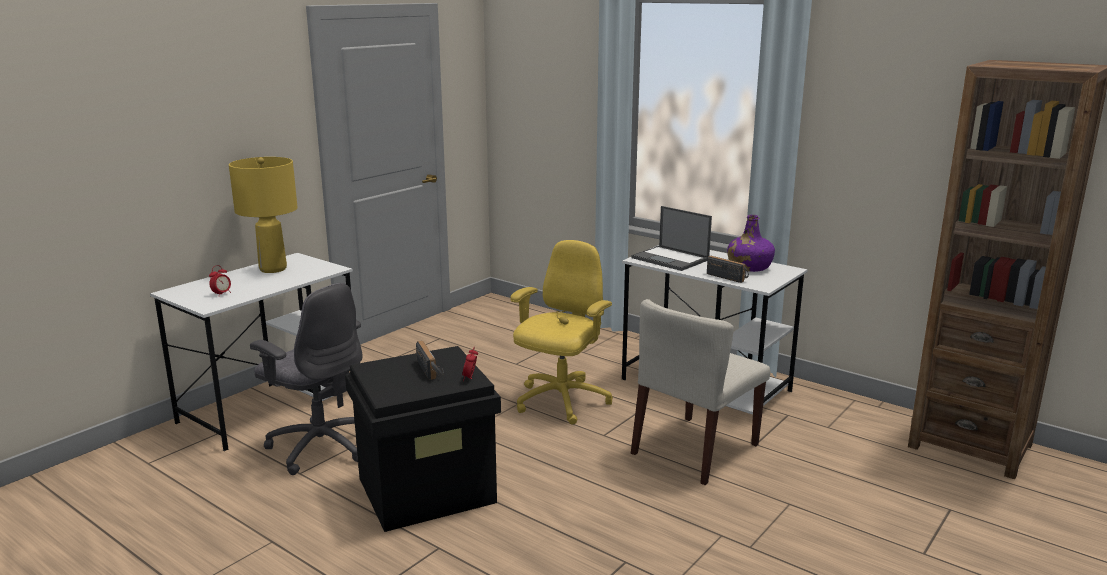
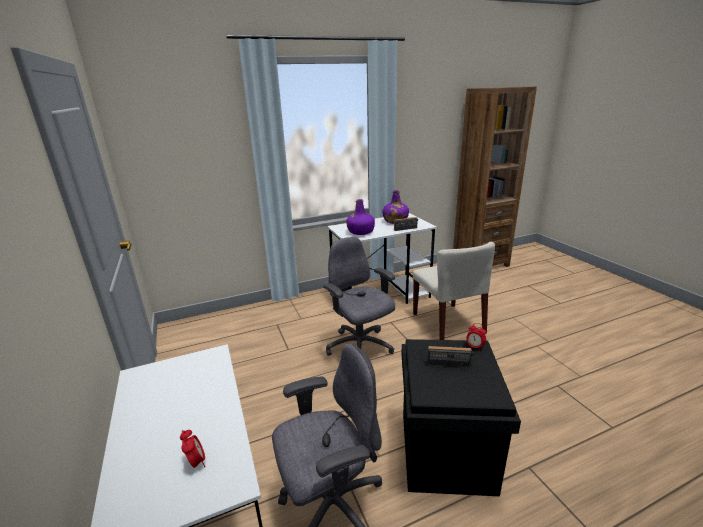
camera: 60 degrees left, 5 degrees up
yellow table lamp [229,157,298,273] -> none
yellow office chair [510,240,613,425] -> grey office chair [324,237,395,356]
laptop [632,206,712,271] -> purple bottle [346,199,375,235]

